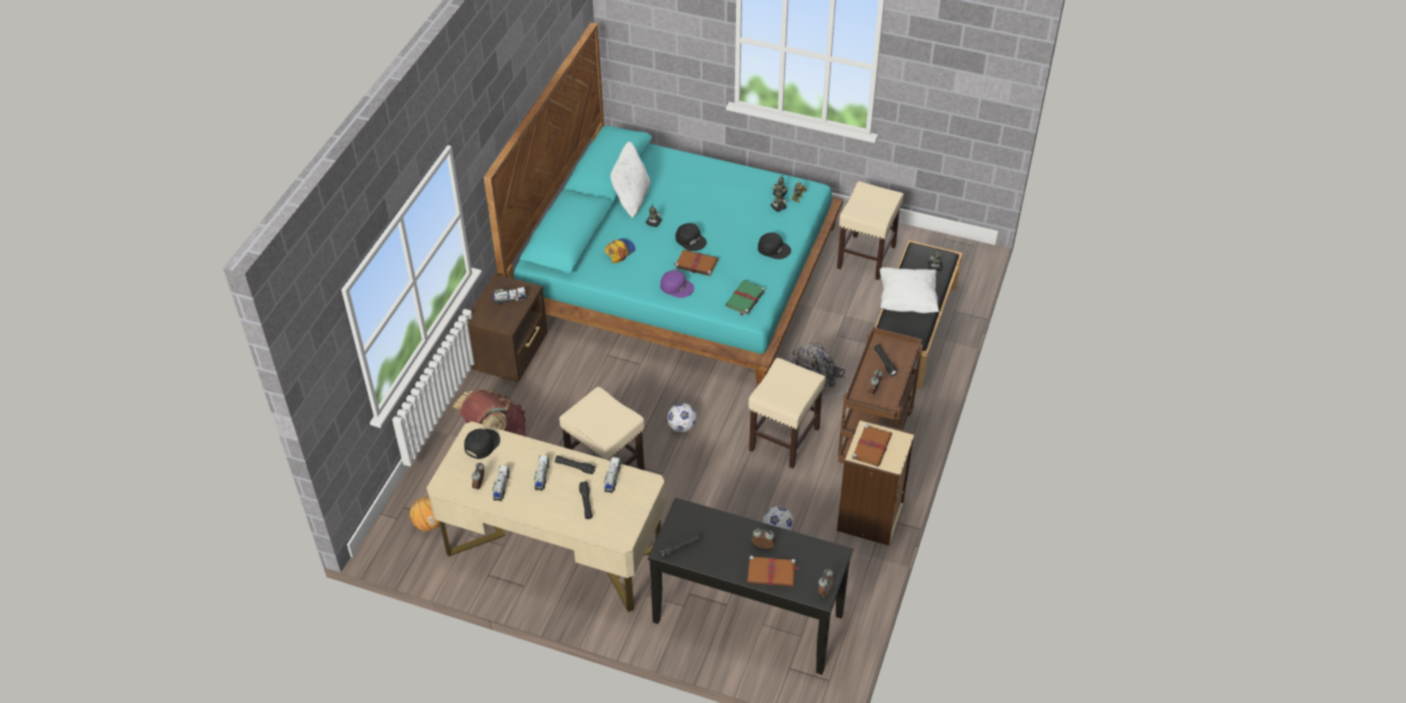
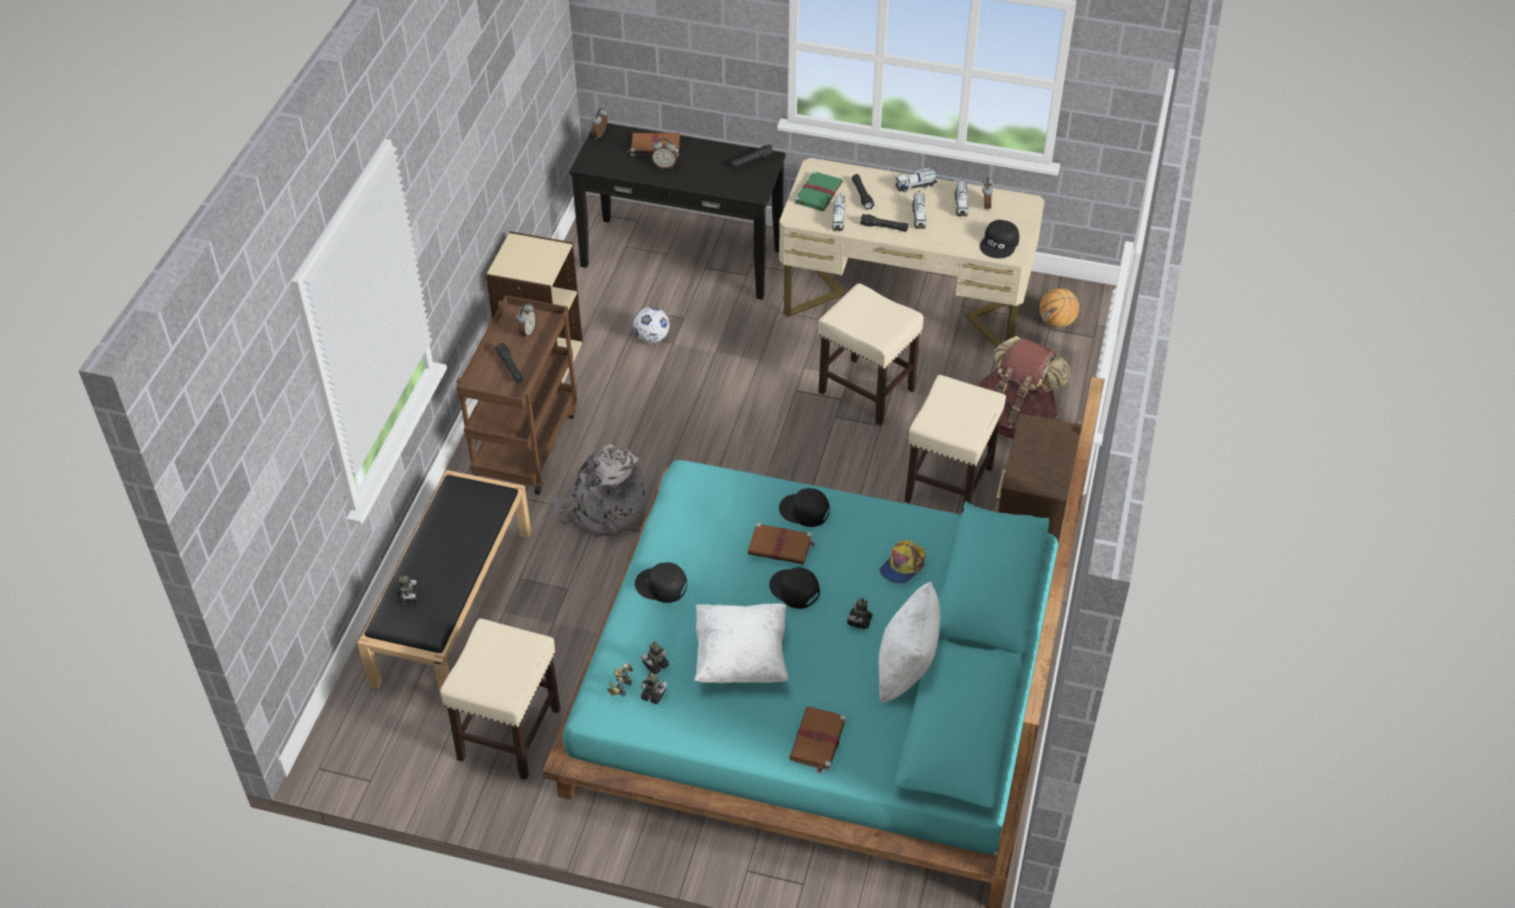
camera: 175 degrees right, 0 degrees up
toy truck [493,287,526,305] -> toy truck moved to [896,168,937,192]
purple cap [660,270,694,298] -> black cap [779,488,830,527]
football [667,403,697,432] -> none
green book [725,280,765,315] -> green book moved to [794,171,843,211]
beige stool [748,358,826,469] -> beige stool moved to [904,375,1006,513]
brown book [852,425,892,467] -> brown book moved to [789,707,846,774]
white pillow [880,267,939,313] -> white pillow moved to [694,603,788,683]

